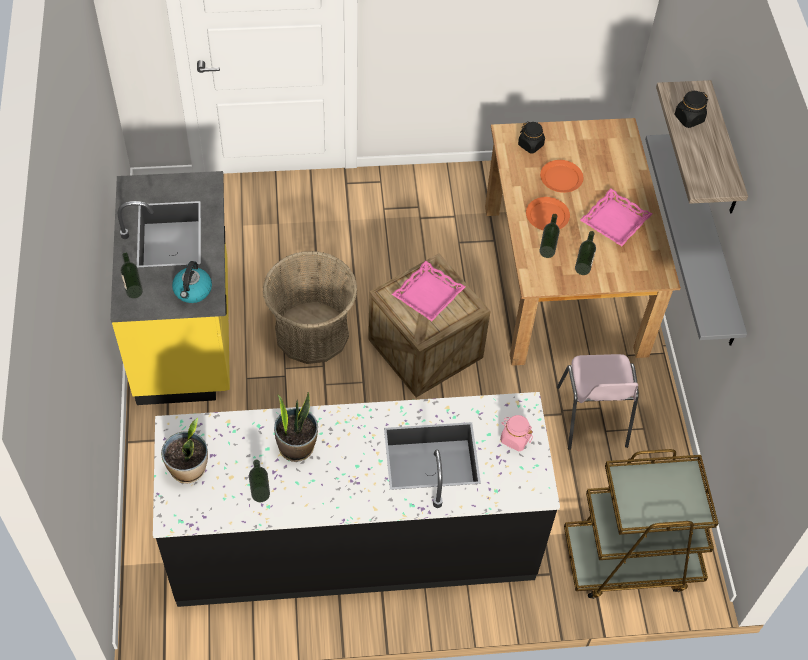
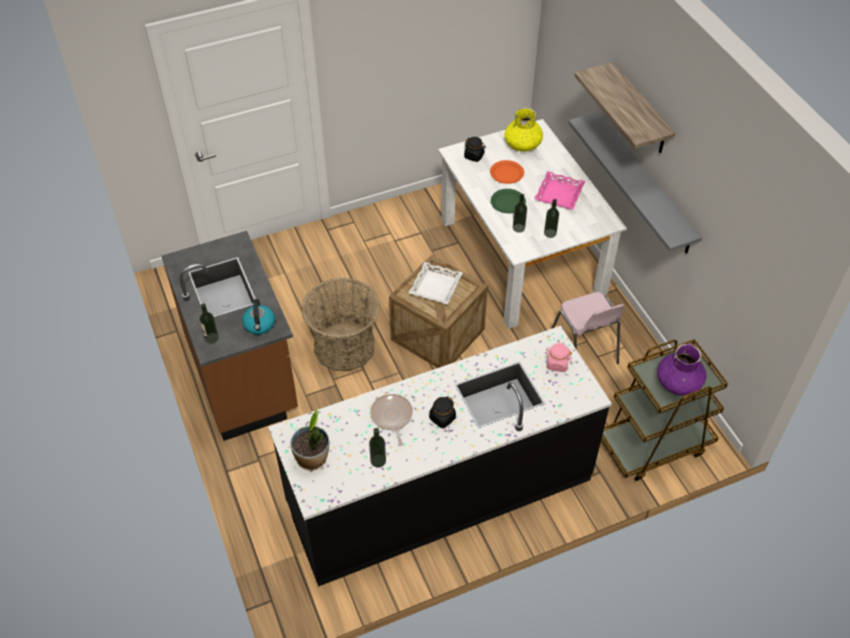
camera: 15 degrees left, 5 degrees down
yellow counter [110,171,230,405] -> brown counter [161,231,298,441]
potted plant [274,392,318,462] -> frying pan [370,394,413,446]
pink tray [392,261,466,321] -> white tray [409,262,463,305]
brown dining table [485,118,681,366] -> white dining table [438,119,627,329]
orange plate [526,197,570,230] -> green plate [491,189,526,213]
black jar [675,91,708,128] -> black jar moved to [429,396,456,428]
none -> yellow vase [504,107,543,152]
none -> purple vase [657,344,707,396]

